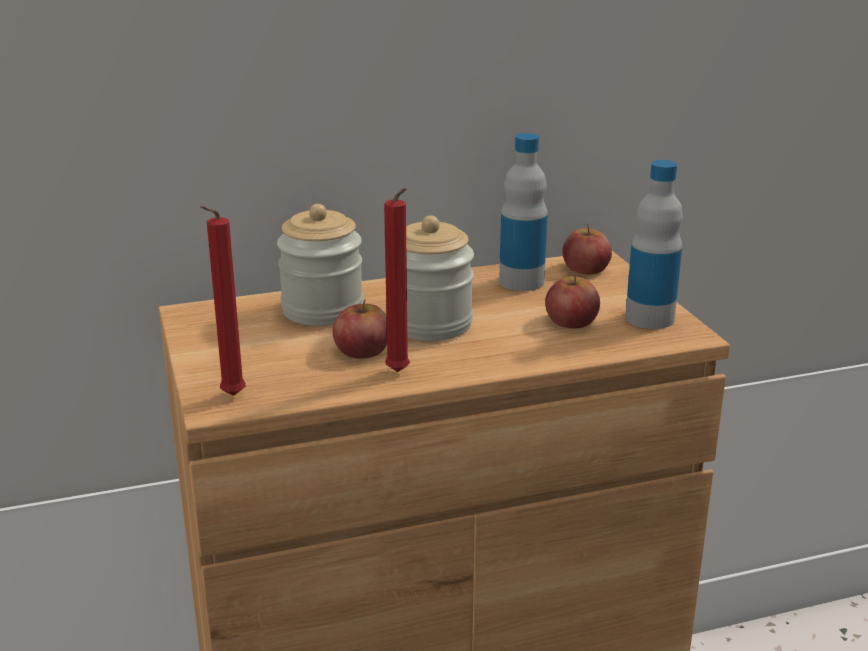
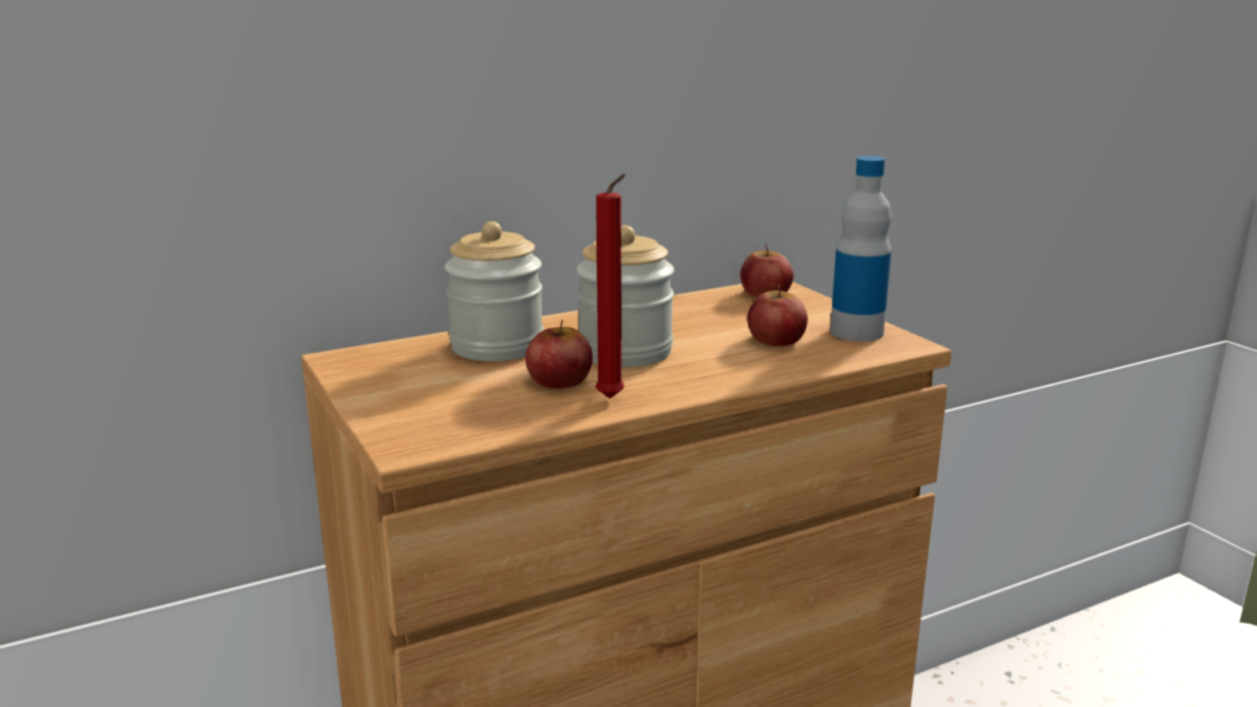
camera: 10 degrees left, 5 degrees down
red candle [201,206,246,396] -> none
bottle [499,133,548,291] -> none

